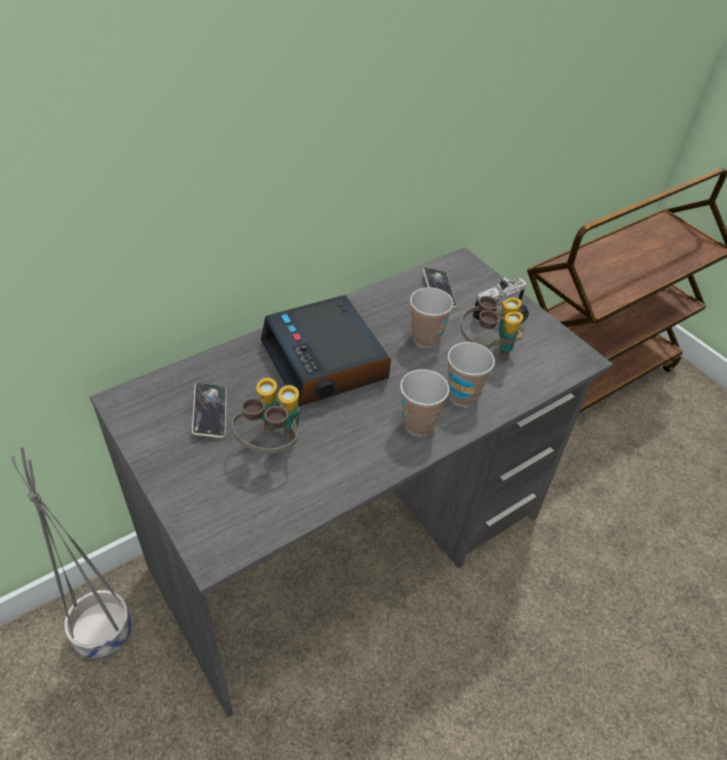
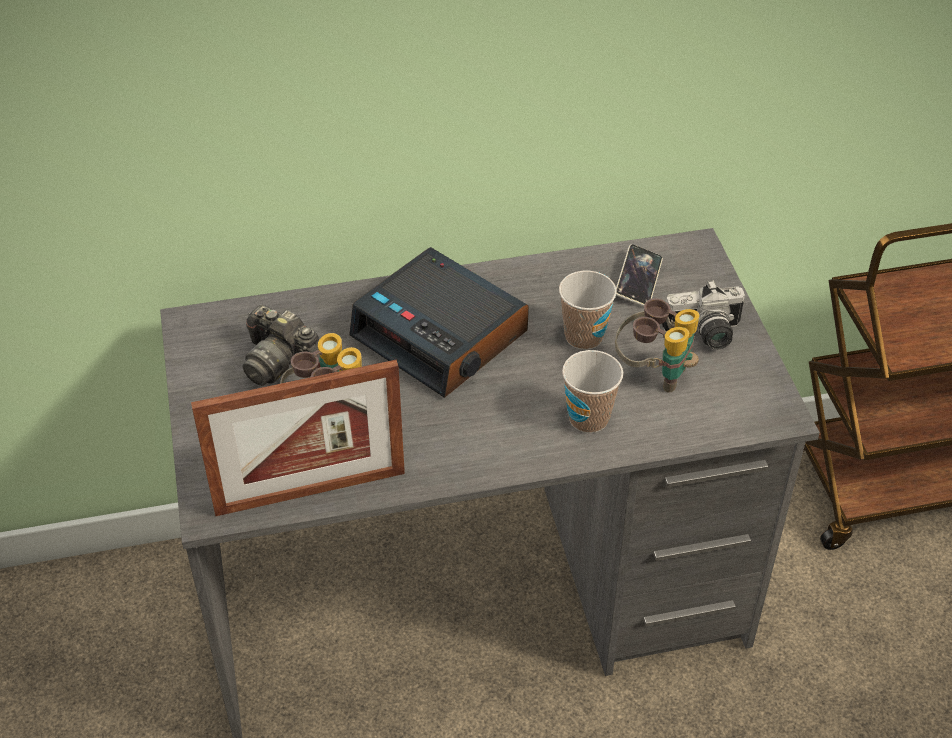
camera: 25 degrees right, 0 degrees up
grey planter [11,447,132,658] -> none
phone [192,383,227,438] -> camera [243,305,320,386]
alarm clock [261,295,391,407] -> alarm clock turned 45 degrees counterclockwise [349,247,529,398]
cup [400,369,449,435] -> none
none -> picture frame [191,360,405,516]

